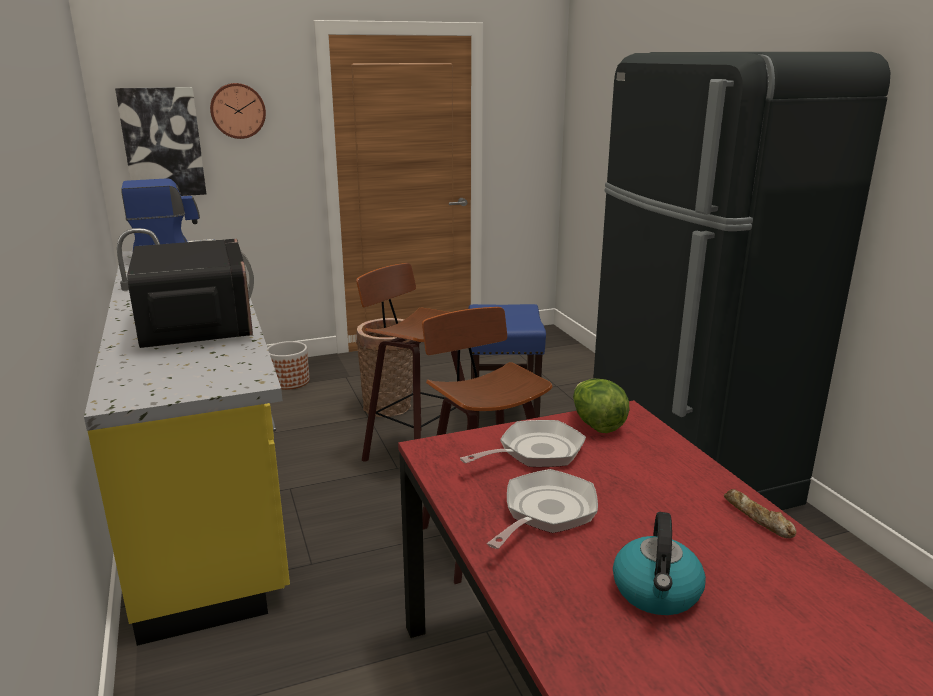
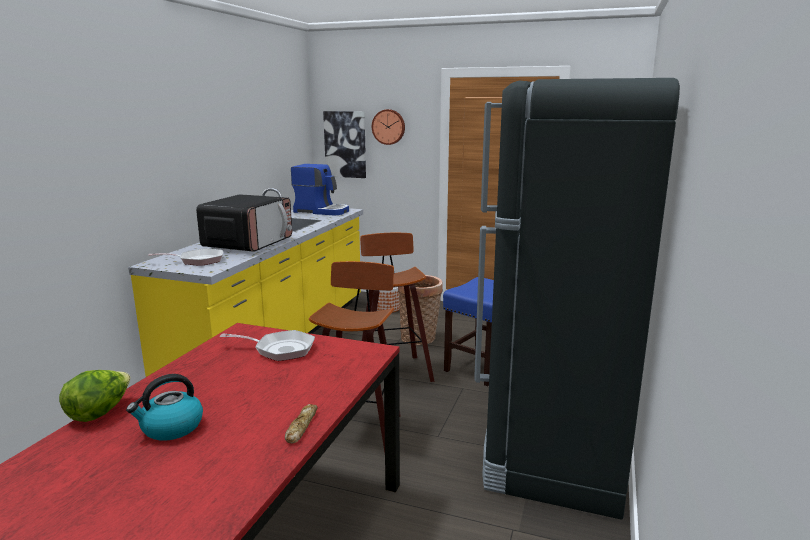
camera: 40 degrees right, 5 degrees down
frying pan [487,469,598,549] -> frying pan moved to [148,248,223,266]
lettuce [573,379,630,433] -> lettuce moved to [59,370,130,422]

